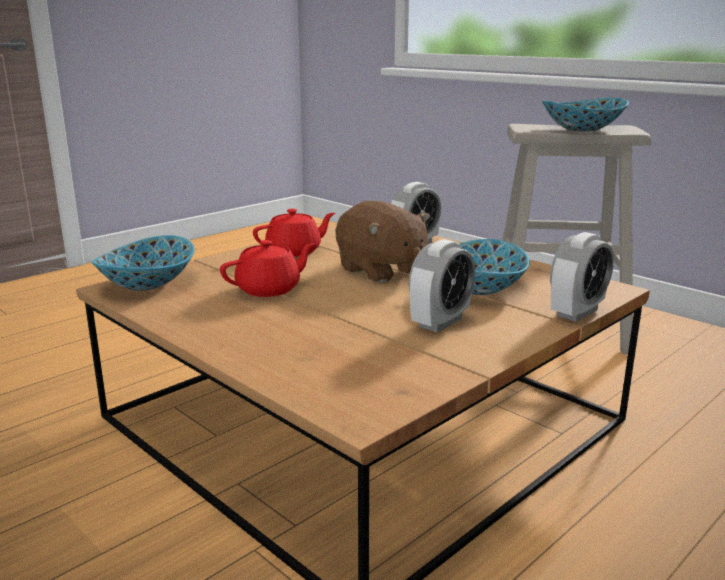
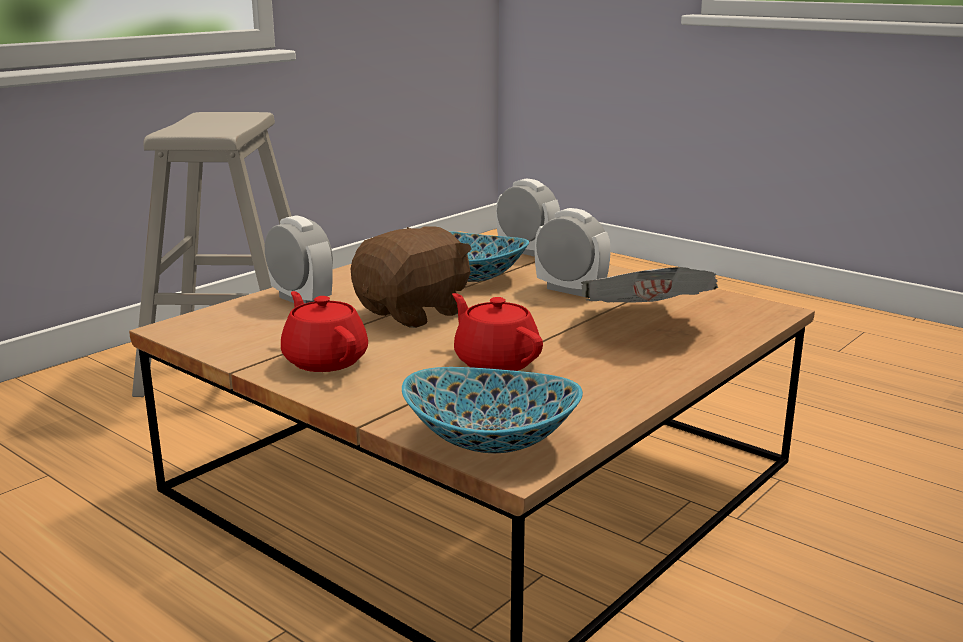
camera: 95 degrees left, 0 degrees up
bowl [542,98,629,131] -> none
none -> newspaper [581,267,718,303]

